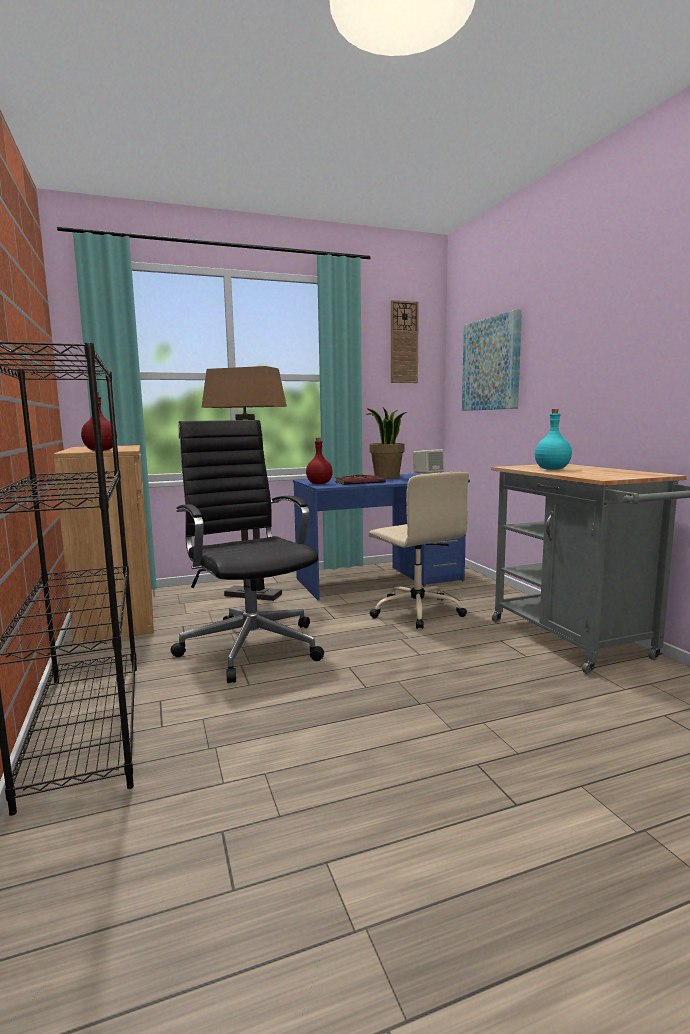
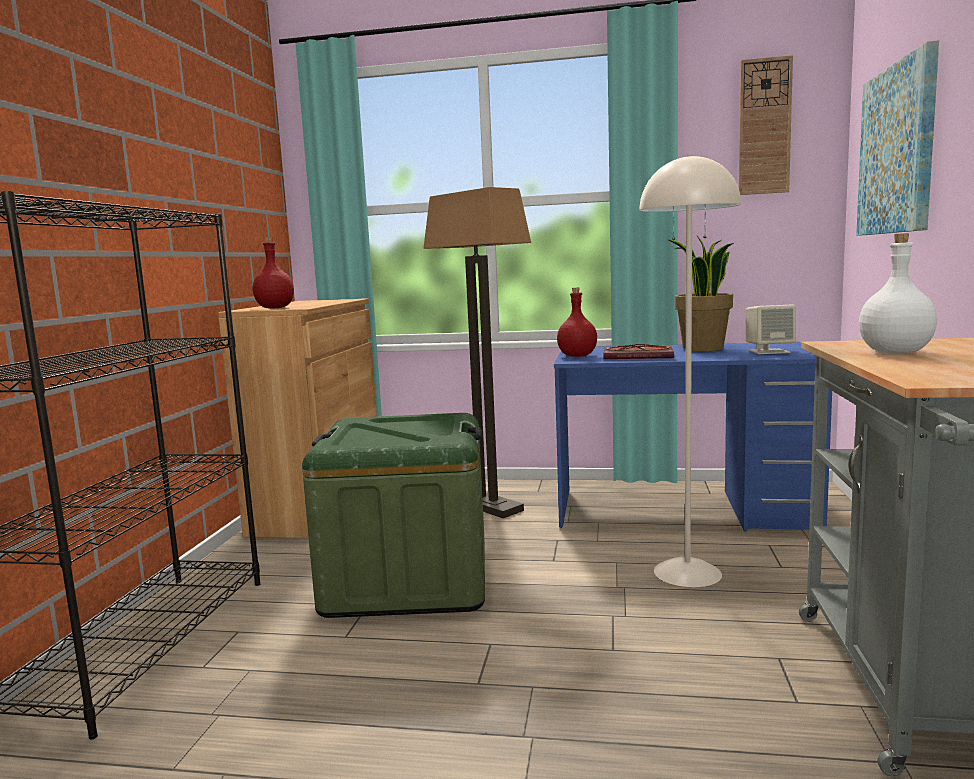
camera: 30 degrees right, 0 degrees up
black office chair [171,420,324,683] -> green storage box [302,413,485,618]
beige office chair [369,471,469,629] -> beige floor lamp [639,154,741,587]
turquoise bottle [535,409,572,470] -> white bottle [859,233,937,354]

